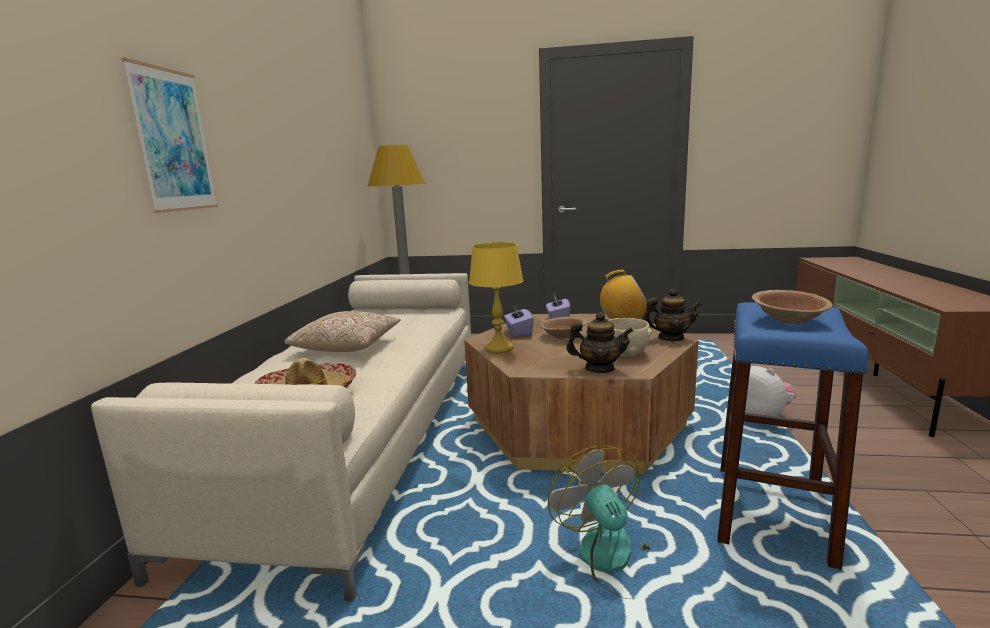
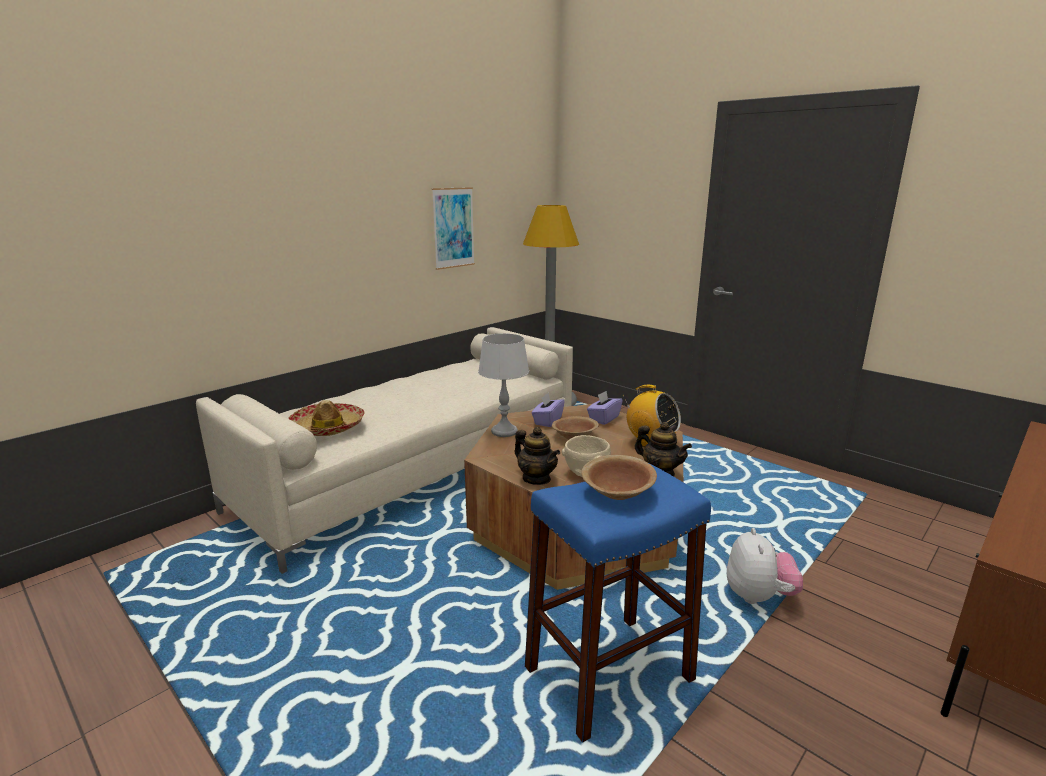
camera: 35 degrees right, 5 degrees up
picture [121,58,218,213] -> picture moved to [432,187,475,270]
pillow [284,311,401,352] -> none
yellow table lamp [469,242,524,353] -> grey table lamp [478,333,529,437]
fan [548,445,651,599] -> none

